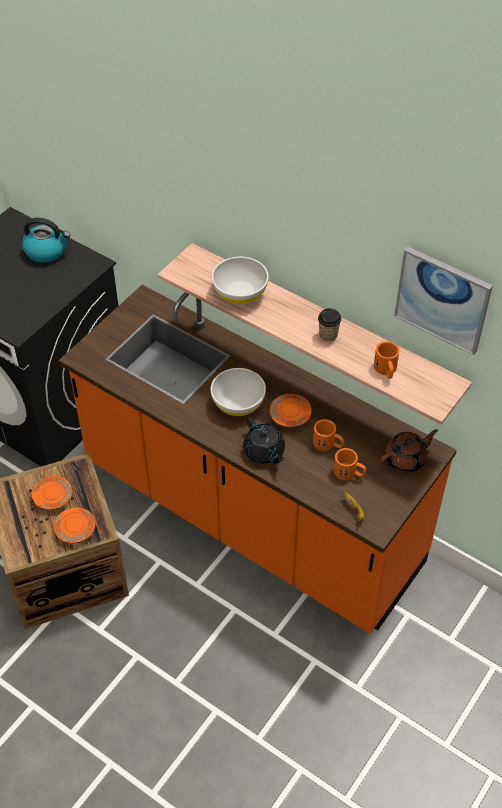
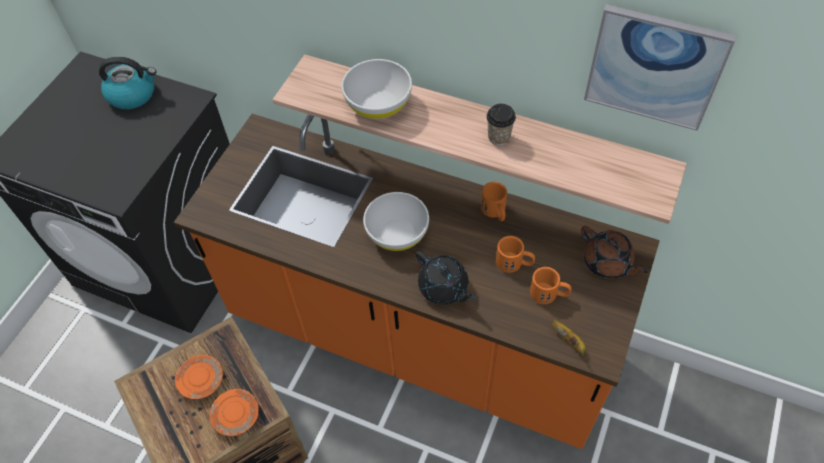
camera: 10 degrees left, 5 degrees up
orange plate [269,394,312,428] -> none
orange mug [374,341,400,379] -> orange mug moved to [481,182,507,221]
brown teapot [380,429,438,472] -> brown teapot turned 90 degrees clockwise [581,226,648,279]

